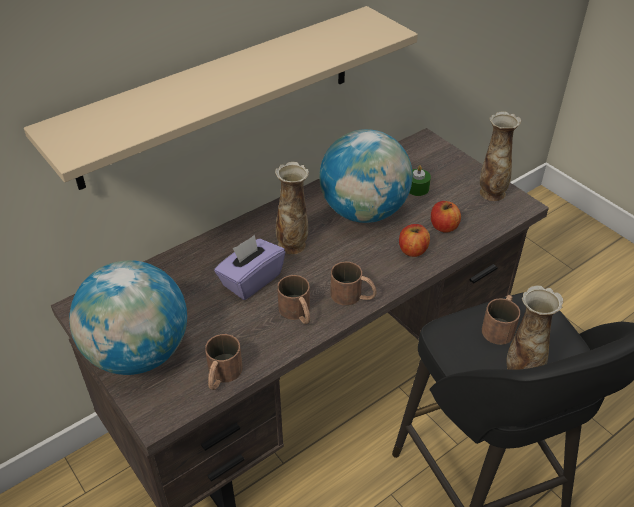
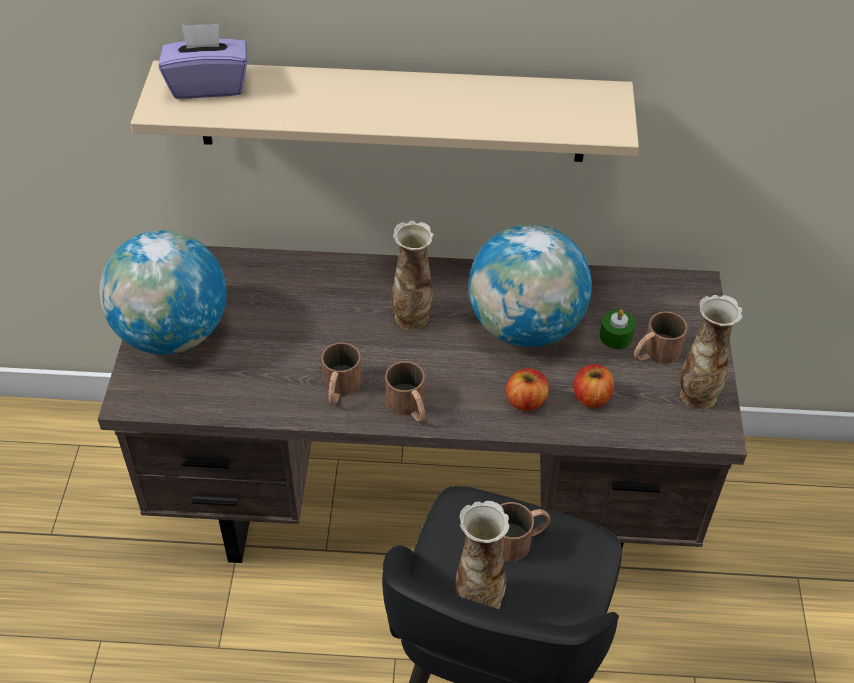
camera: 40 degrees right, 5 degrees up
brown mug [205,334,243,390] -> brown mug moved to [634,311,687,364]
purple tissue box [214,235,285,300] -> purple tissue box moved to [159,24,247,99]

